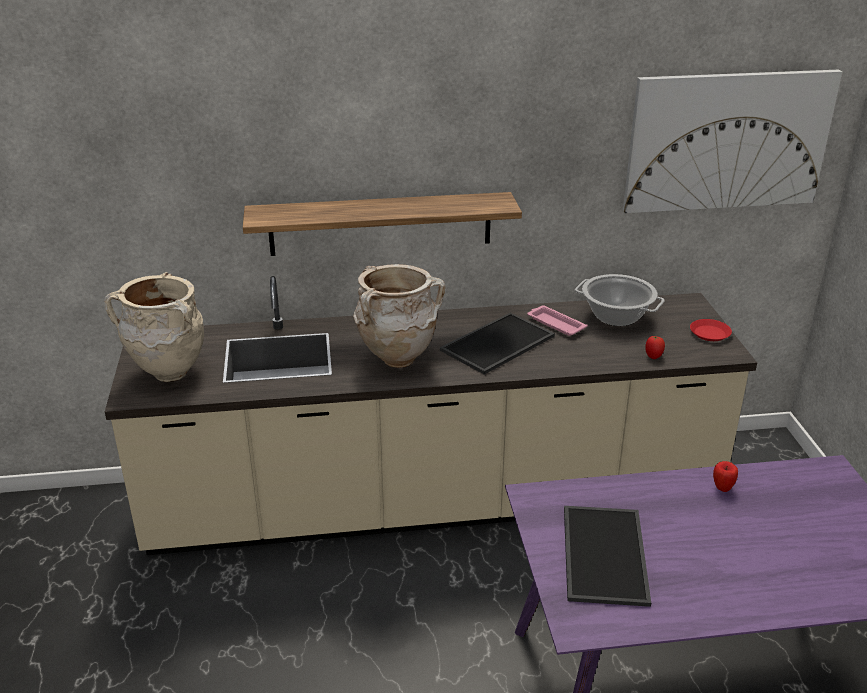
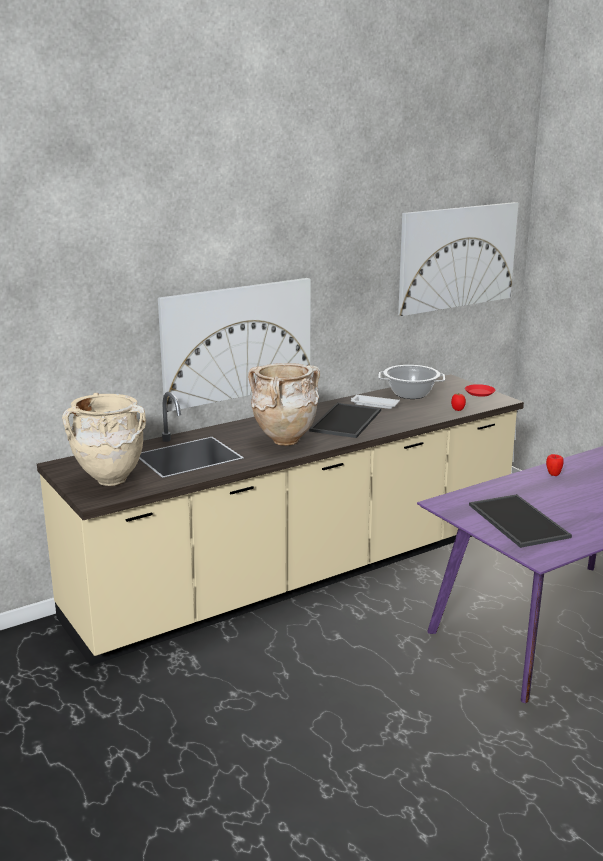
camera: 25 degrees left, 10 degrees down
shelf [243,192,522,256] -> picture [158,278,311,412]
pink tray [527,305,587,336] -> white tray [351,395,400,409]

